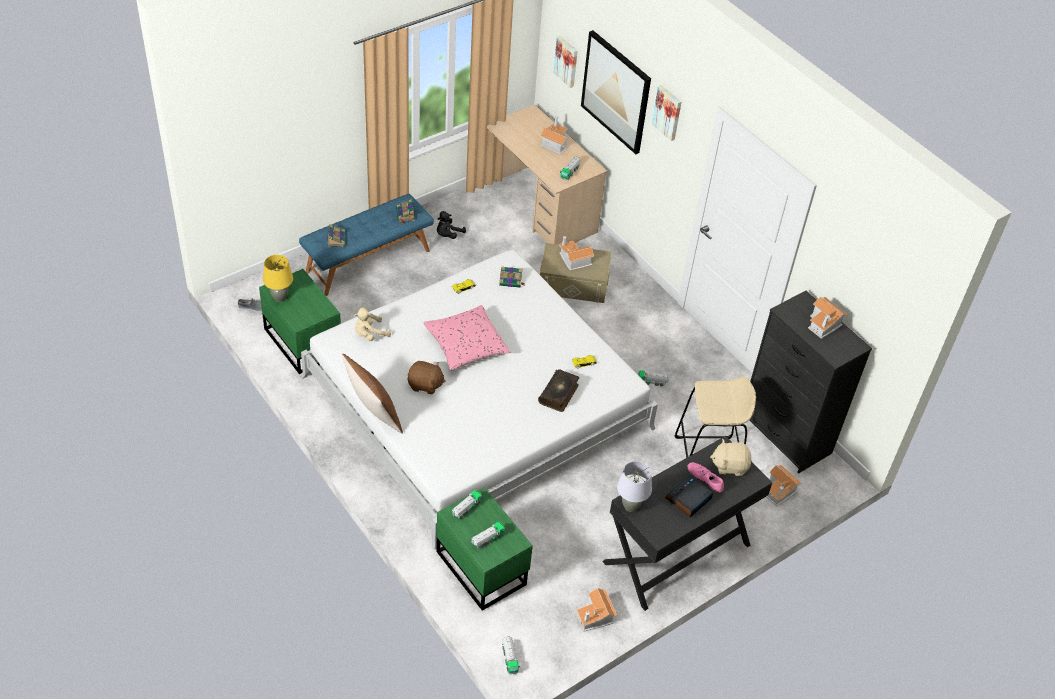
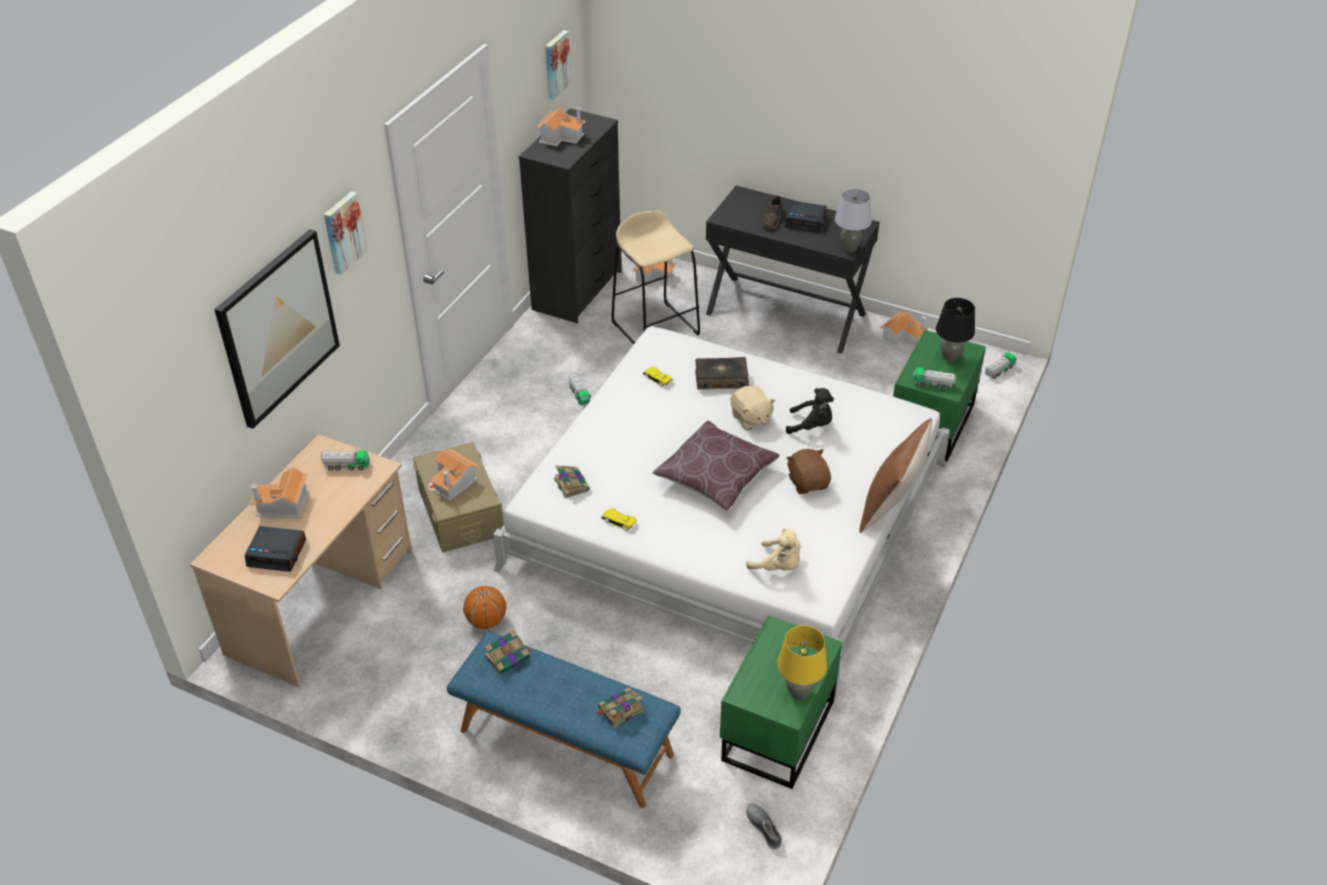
camera: 115 degrees left, 5 degrees down
pink pillow [424,305,510,371] -> brown pillow [653,420,780,511]
black plush toy [437,211,466,239] -> black plush toy moved to [786,388,834,434]
toy truck [472,521,505,549] -> black table lamp [936,298,975,362]
picture [553,36,578,88] -> picture moved to [545,30,571,100]
pink shoe [687,462,724,493] -> brown shoe [761,196,782,228]
beige plush toy [710,439,752,476] -> beige plush toy moved to [730,385,776,430]
none -> alarm clock [245,526,306,572]
none -> basketball [463,586,506,629]

